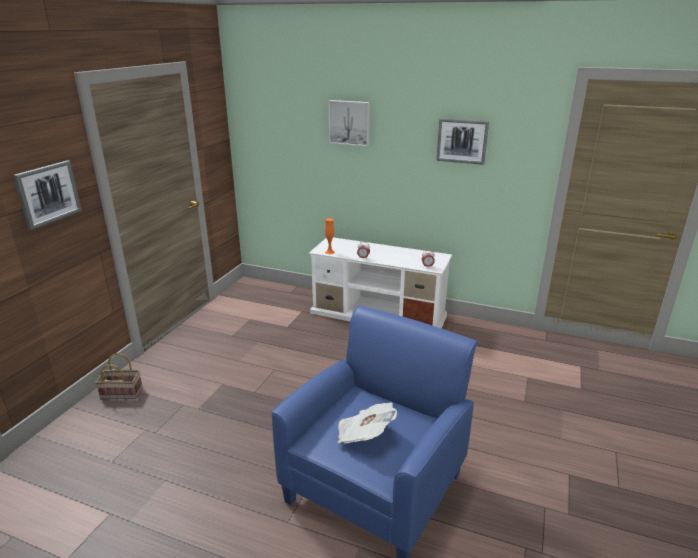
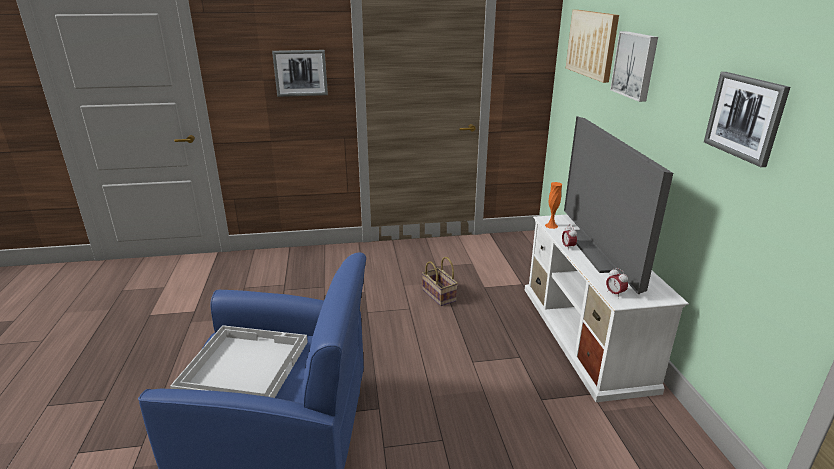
camera: 60 degrees right, 0 degrees up
basket [95,353,143,399] -> basket moved to [422,257,458,306]
newspaper [338,402,397,443] -> white tray [170,325,308,398]
none -> television [564,116,673,294]
none -> picture [566,10,619,83]

